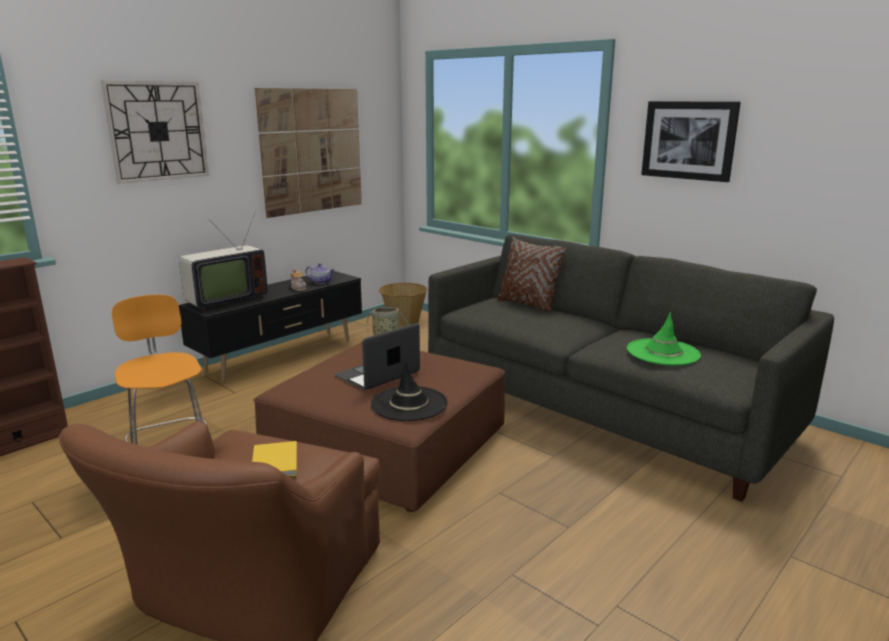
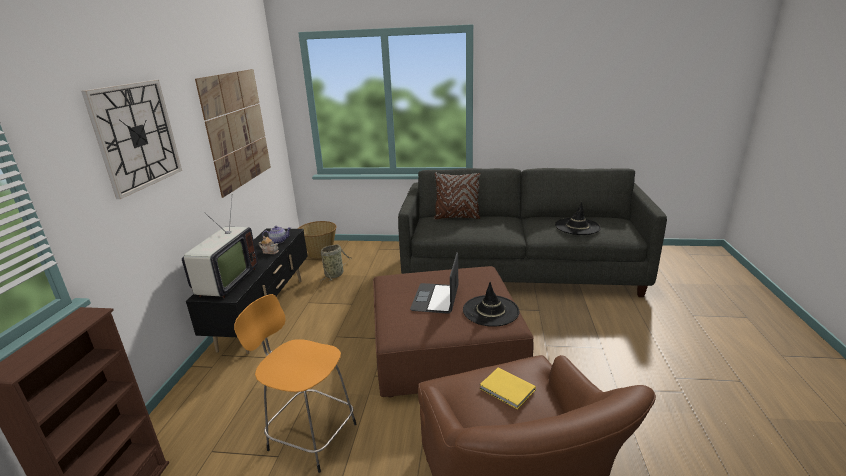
camera: 35 degrees left, 5 degrees up
green hat [627,312,701,365] -> black hat [555,202,601,235]
picture [641,101,741,182] -> none

